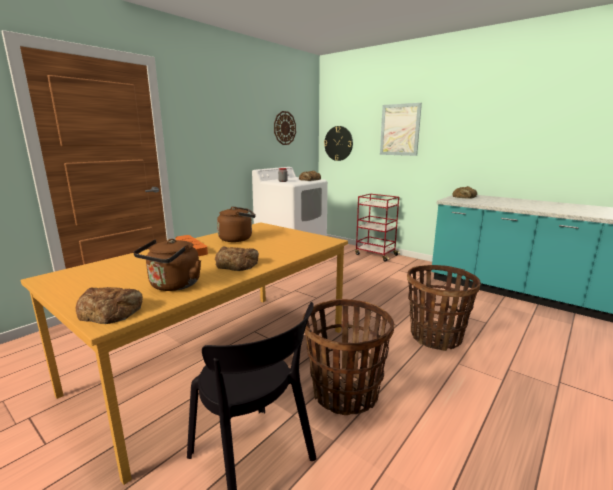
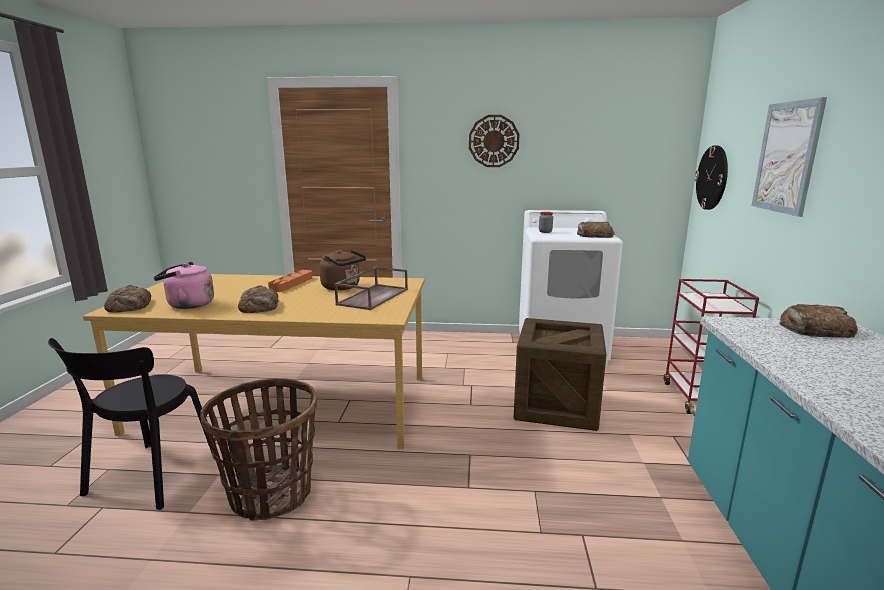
camera: 55 degrees right, 0 degrees up
brown kettle [133,239,201,291] -> pink kettle [154,262,214,309]
wall clock [274,111,296,145] -> wall clock moved to [469,115,520,167]
basket [407,265,481,351] -> none
none -> brown tray [334,267,408,310]
none -> crate [514,318,606,431]

